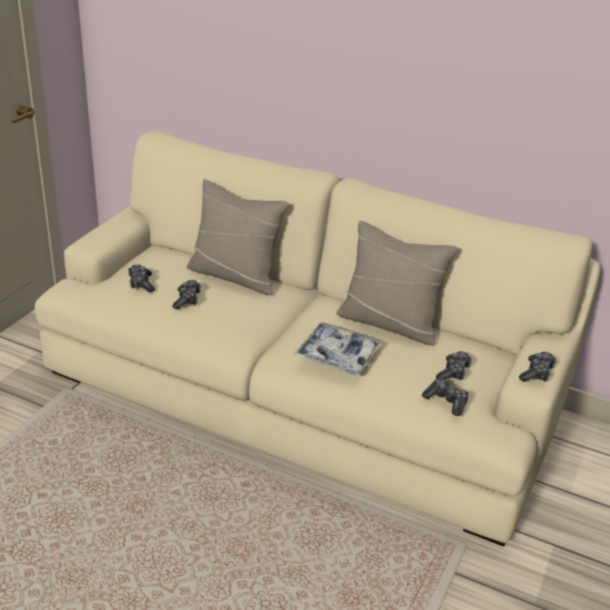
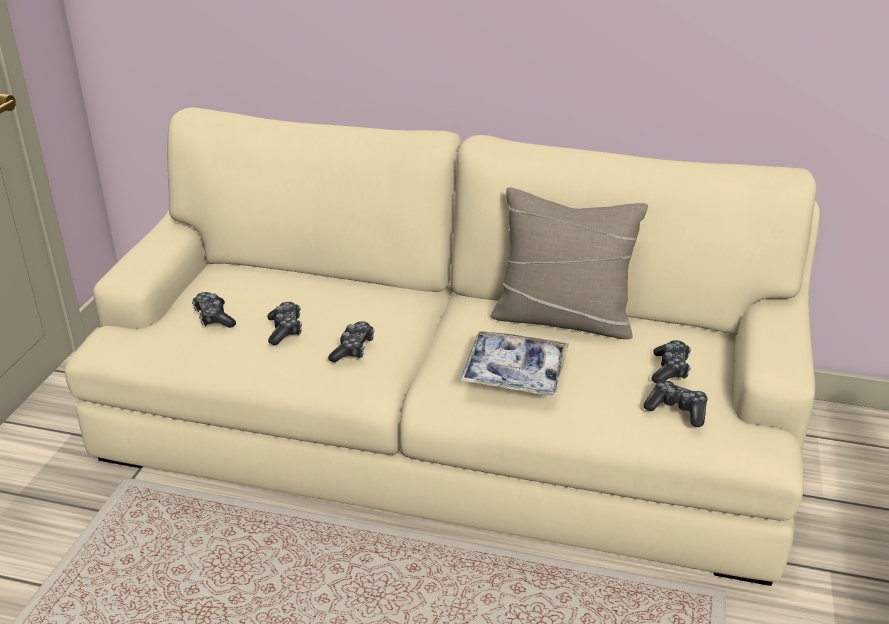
camera: 10 degrees left, 0 degrees up
beige pillow [187,179,289,295] -> none
game controller [519,352,557,382] -> game controller moved to [328,321,374,362]

